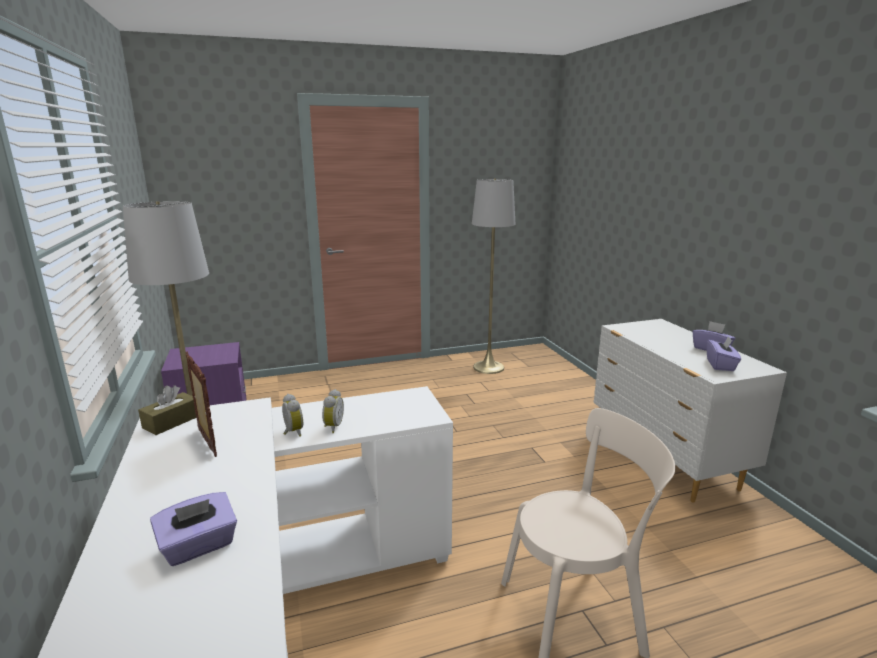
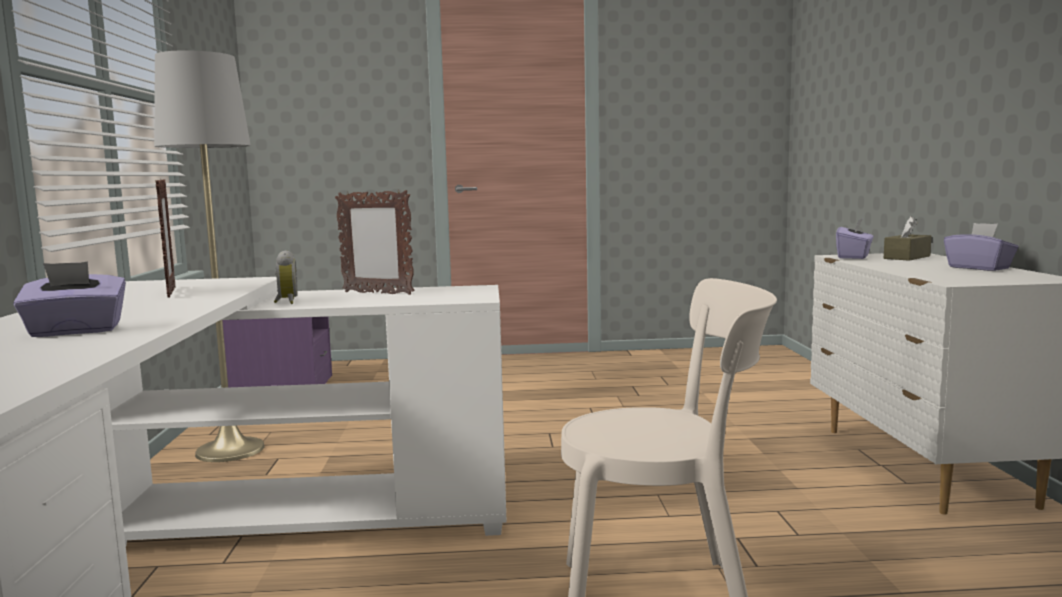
camera: 15 degrees right, 10 degrees down
brown tissue box [138,385,196,435] -> brown tissue box moved to [884,216,931,261]
alarm clock [322,389,344,433] -> none
grey floor lamp [472,178,516,374] -> none
purple tissue box [707,336,741,371] -> purple tissue box moved to [836,218,874,259]
none -> picture frame [335,190,414,295]

